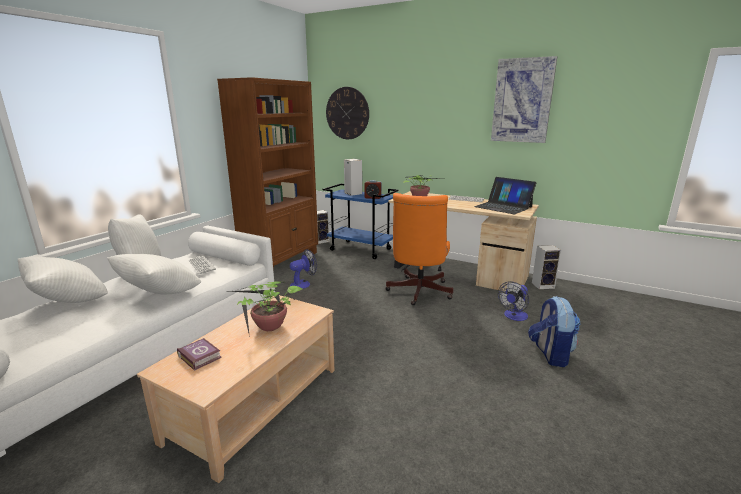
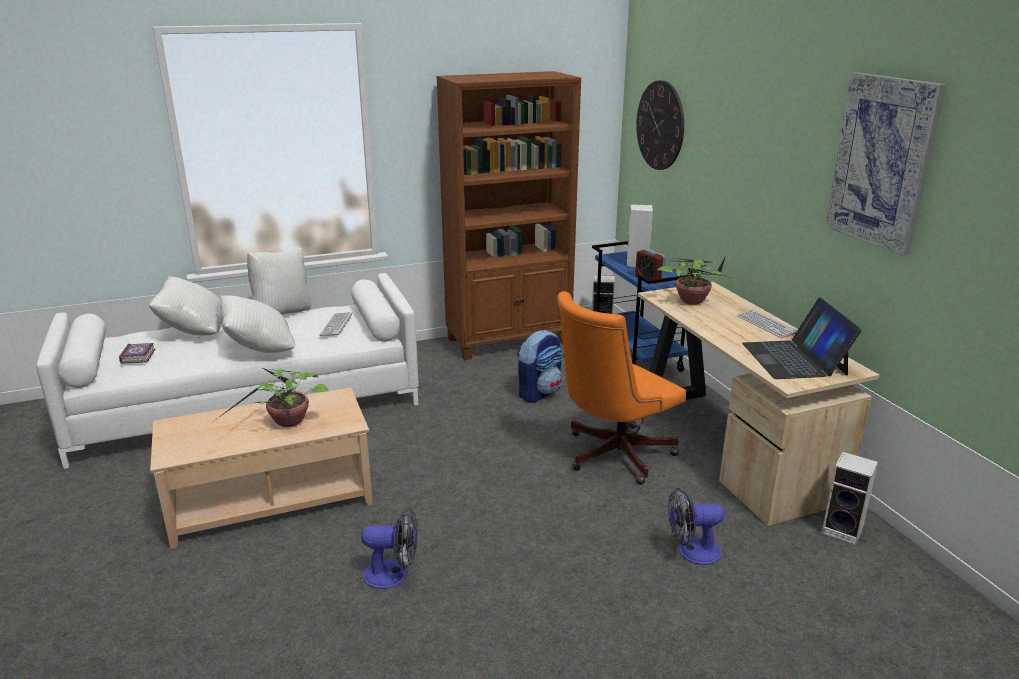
camera: 40 degrees right, 5 degrees up
book [177,338,222,371] -> book moved to [119,343,155,364]
fan [290,249,317,289] -> fan moved to [361,508,418,589]
backpack [528,296,581,367] -> backpack moved to [517,330,563,402]

